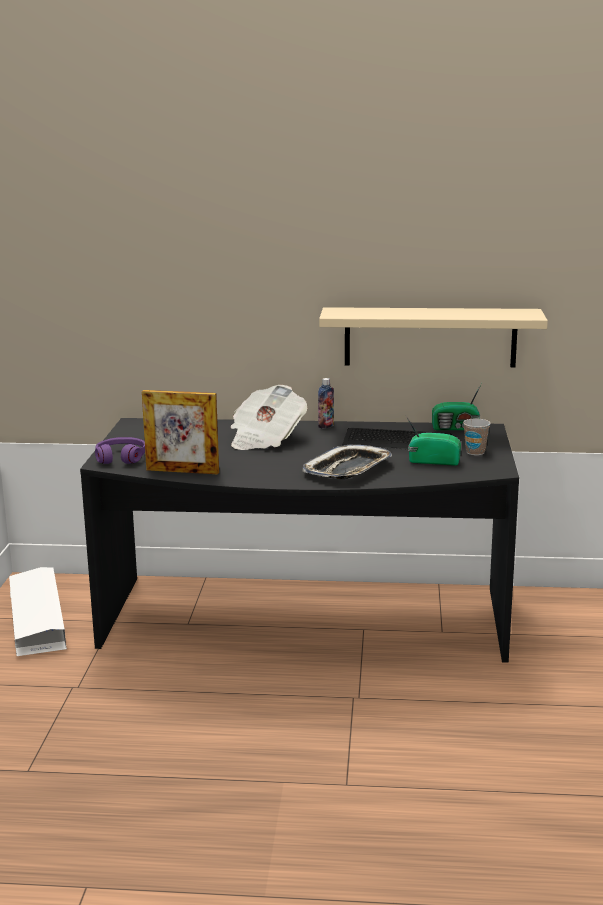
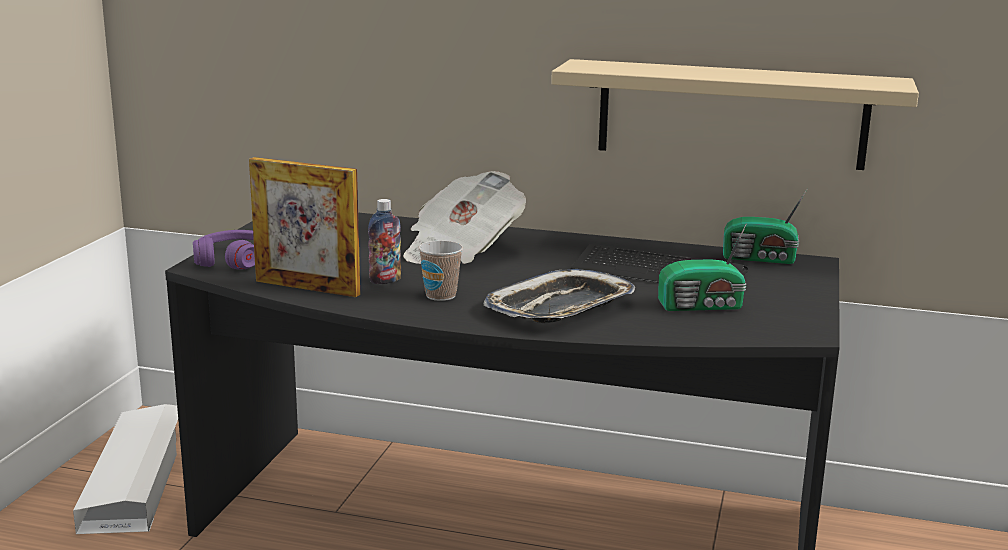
camera: 10 degrees right, 0 degrees up
bottle [318,378,334,428] -> bottle moved to [368,199,401,284]
radio [406,416,461,466] -> radio turned 150 degrees clockwise [658,223,747,311]
cup [463,419,491,455] -> cup moved to [418,240,463,301]

